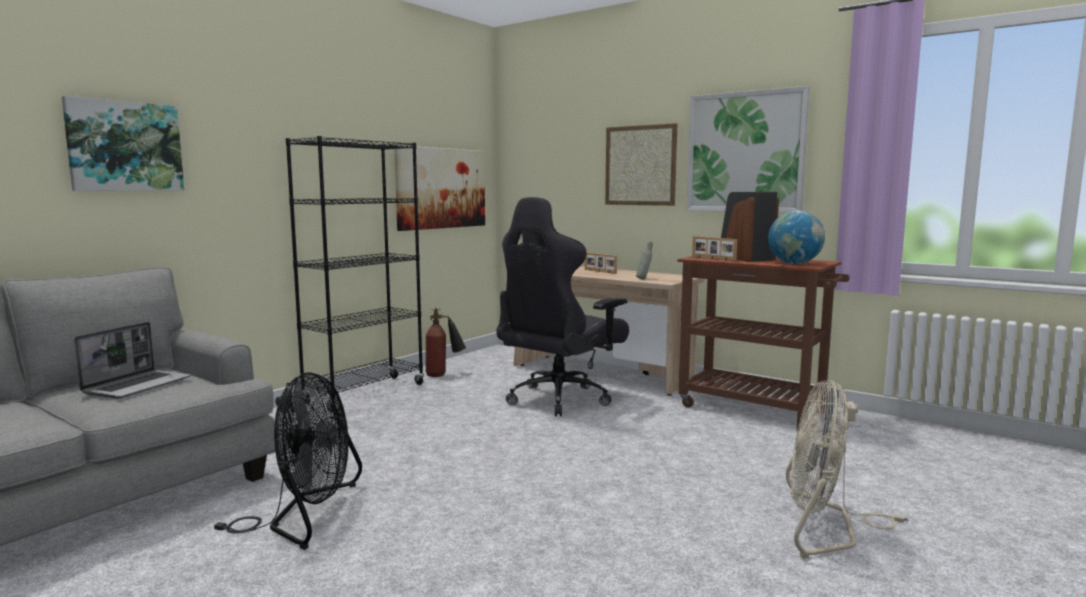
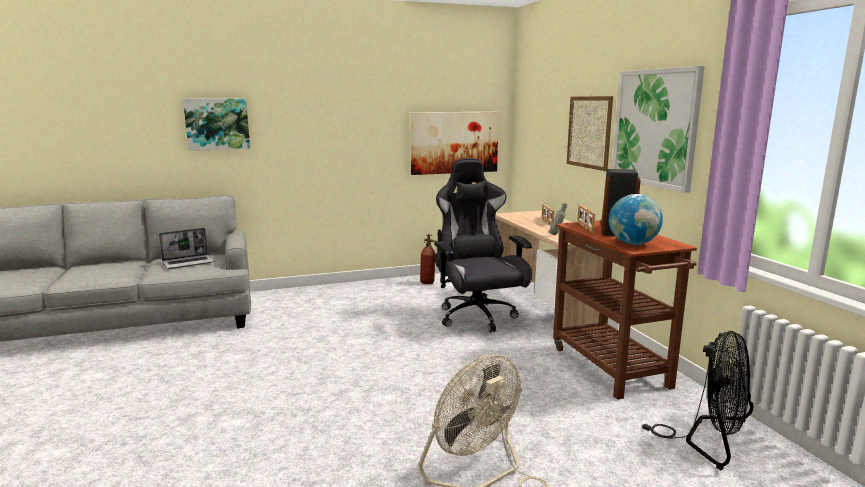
camera: 35 degrees right, 5 degrees up
black fan [213,372,362,550] -> black fan moved to [641,331,753,471]
black bookcase [286,136,424,412] -> none
black office chair [496,197,629,416] -> black office chair turned 90 degrees clockwise [434,158,532,332]

